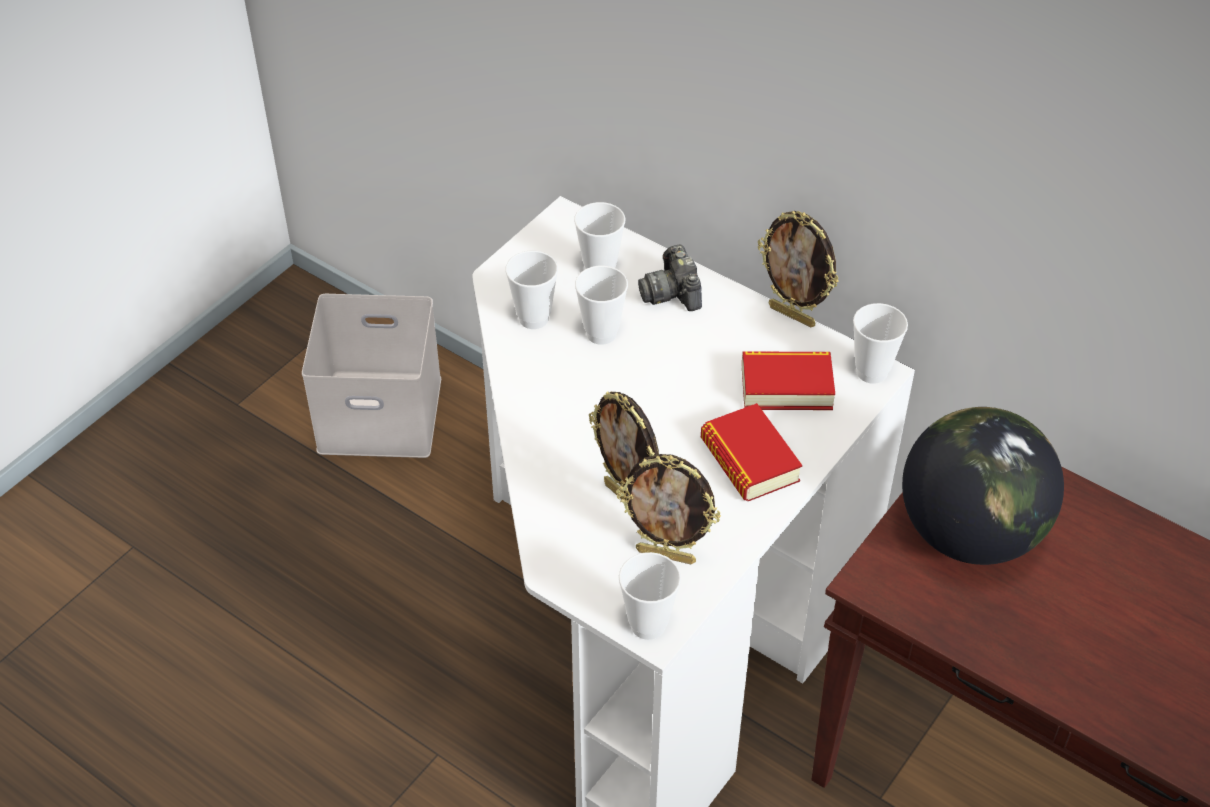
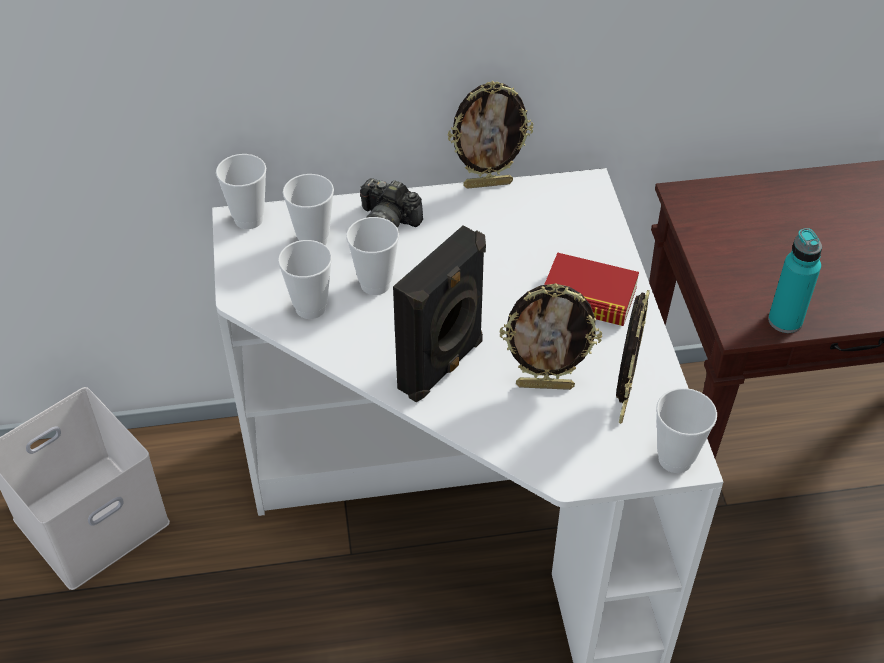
camera: 45 degrees left, 0 degrees up
picture frame [616,454,721,564] -> picture frame turned 45 degrees counterclockwise [616,290,650,424]
book [742,351,835,410] -> none
cup [853,303,908,384] -> cup moved to [216,154,266,229]
globe [902,407,1064,565] -> none
none -> black speaker [393,225,486,402]
none -> turquoise bottle [768,228,822,333]

